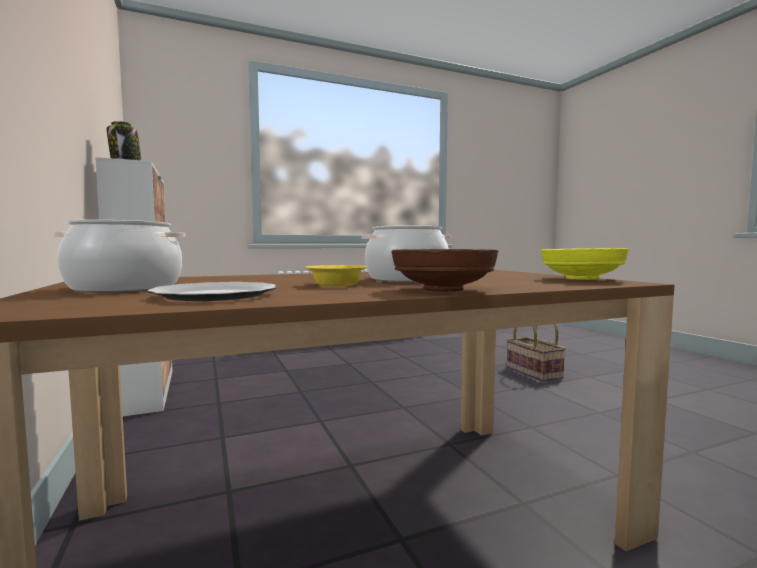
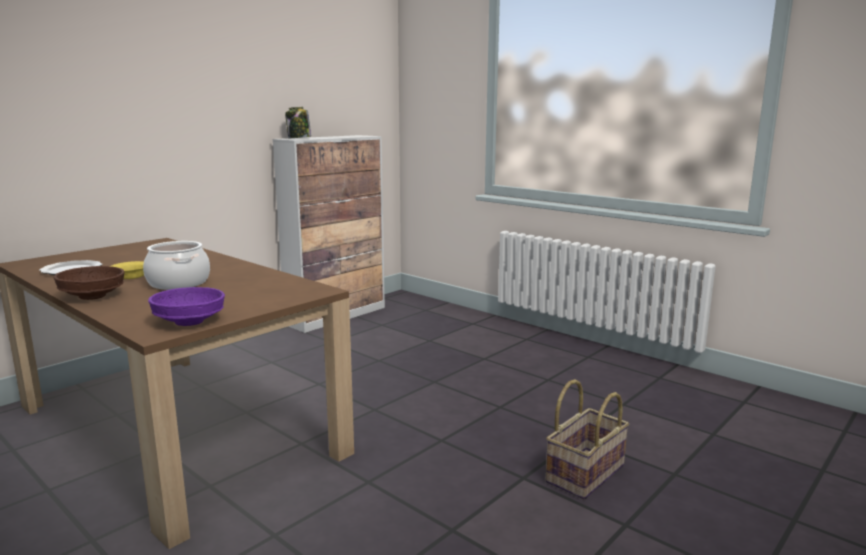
camera: 65 degrees right, 10 degrees up
cooking pot [54,220,185,292] -> none
yellow bowl [540,248,629,280] -> purple bowl [148,287,225,326]

